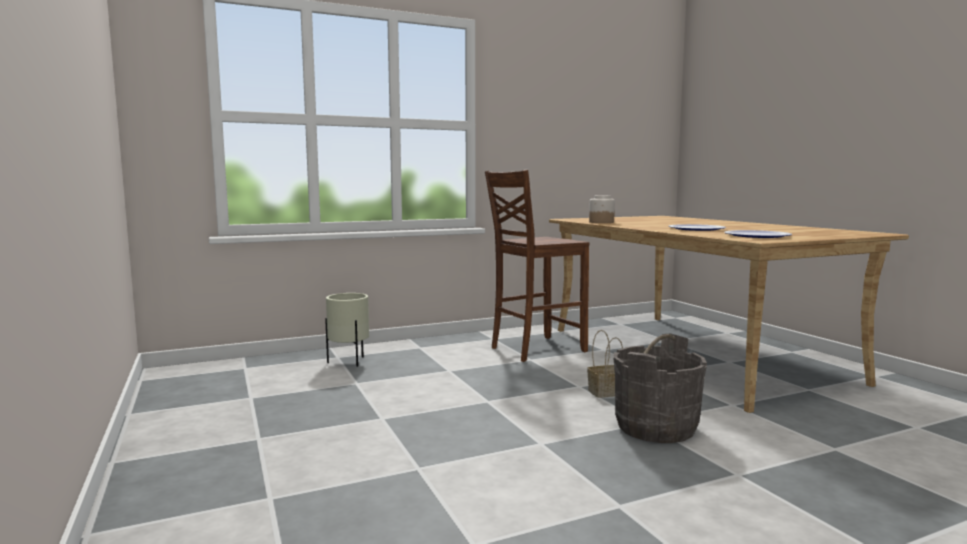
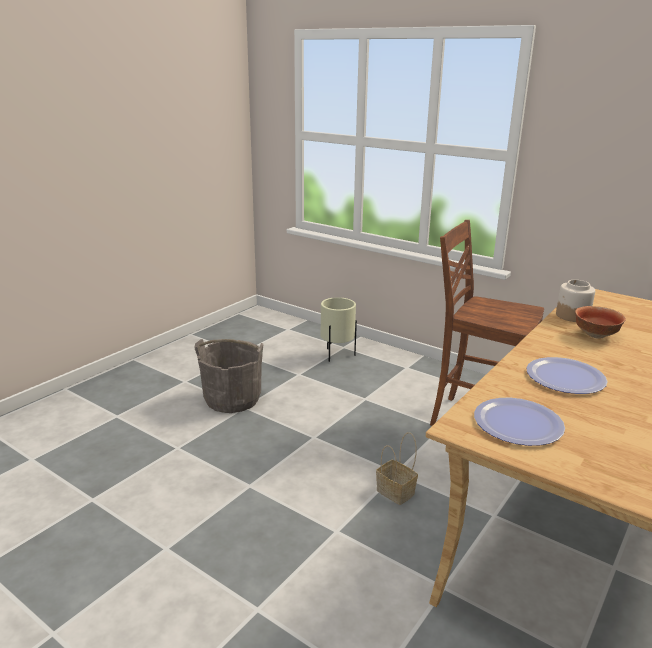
camera: 60 degrees right, 15 degrees up
grey bucket [614,333,707,443] -> grey bucket moved to [194,339,264,413]
none -> bowl [575,306,626,339]

